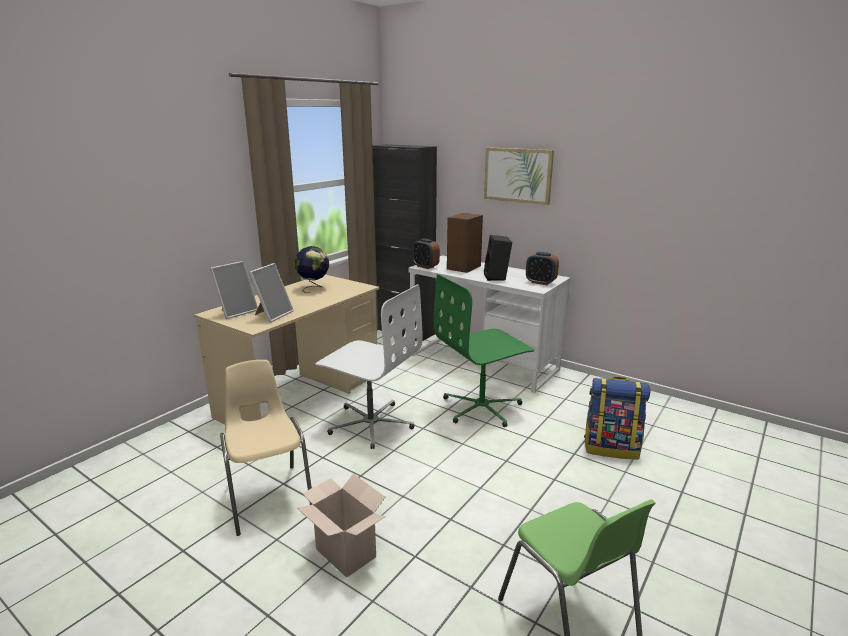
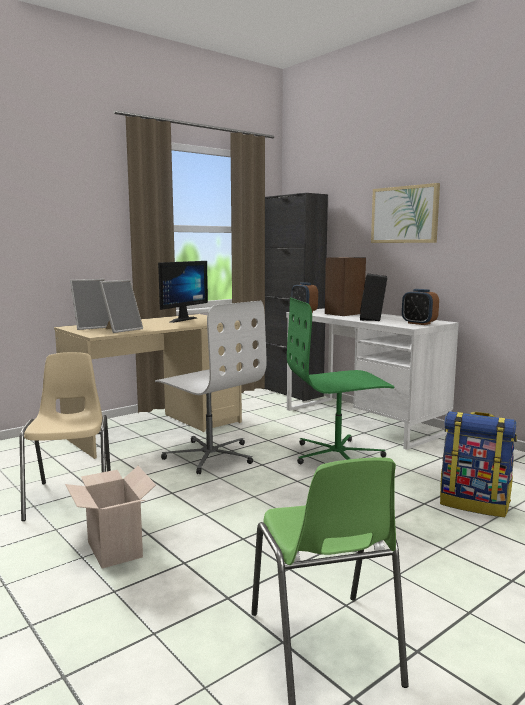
camera: 15 degrees right, 10 degrees down
globe [295,246,329,293] -> monitor [158,261,208,323]

